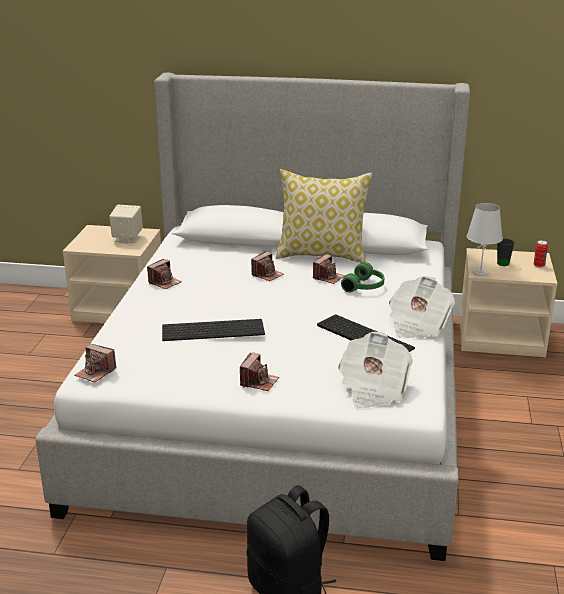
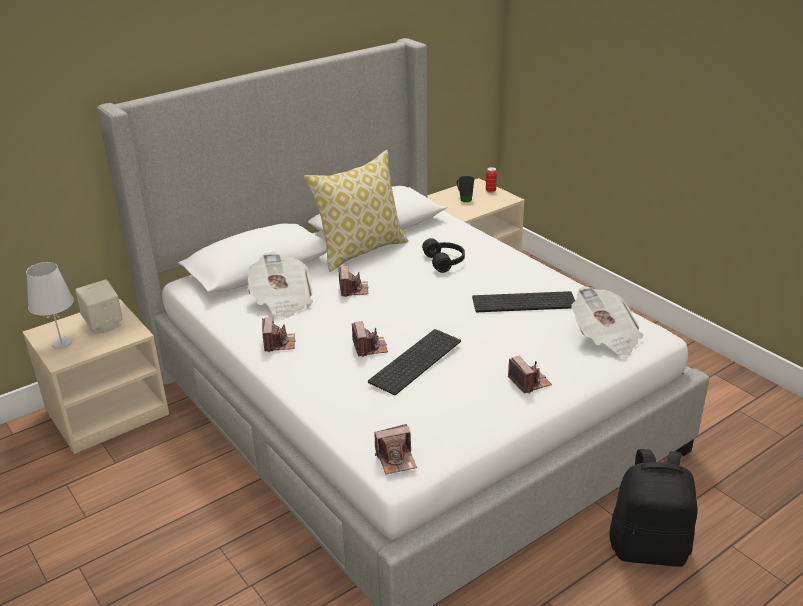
camera: 45 degrees left, 5 degrees up
camera [313,254,345,284] -> camera moved to [352,321,388,357]
green headphones [341,262,385,293] -> black headphones [422,238,465,273]
newspaper [389,276,455,338] -> newspaper moved to [248,252,313,320]
white table lamp [467,203,503,276] -> white table lamp moved to [26,262,74,349]

